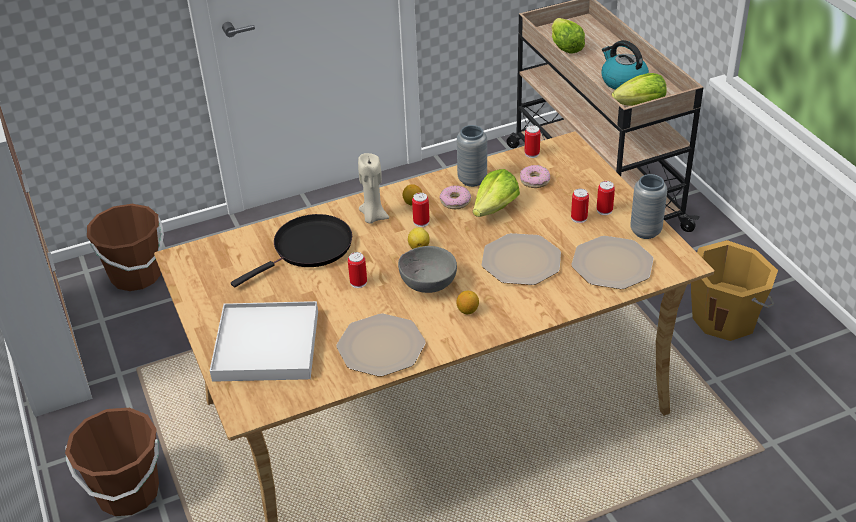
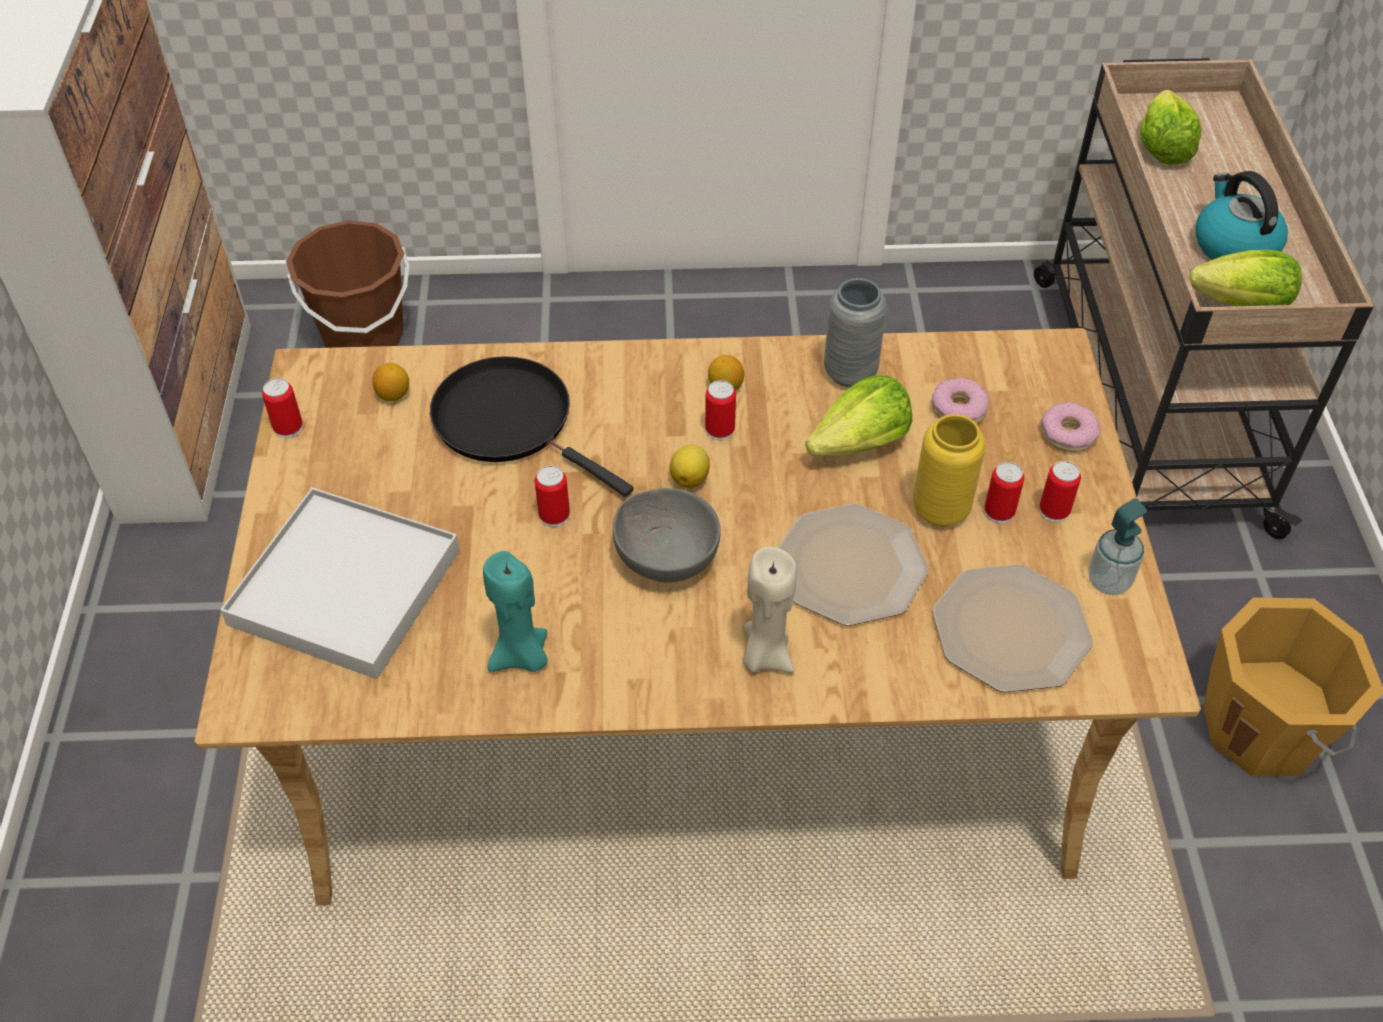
camera: 20 degrees right, 10 degrees up
brown bucket [65,408,159,516] -> none
black frying pan [231,214,352,287] -> black frying pan turned 120 degrees counterclockwise [430,356,633,497]
plate [337,314,426,377] -> turquoise candle [483,551,548,672]
beige candle [358,153,389,224] -> beige candle moved to [743,547,797,673]
donut [440,186,471,209] -> donut moved to [1041,402,1100,452]
lemon [456,291,479,314] -> lemon moved to [372,363,409,402]
can [525,125,540,158] -> can moved to [262,378,303,438]
grey vase [630,174,667,239] -> soap dispenser [1089,498,1147,595]
none -> yellow vase [913,414,986,527]

